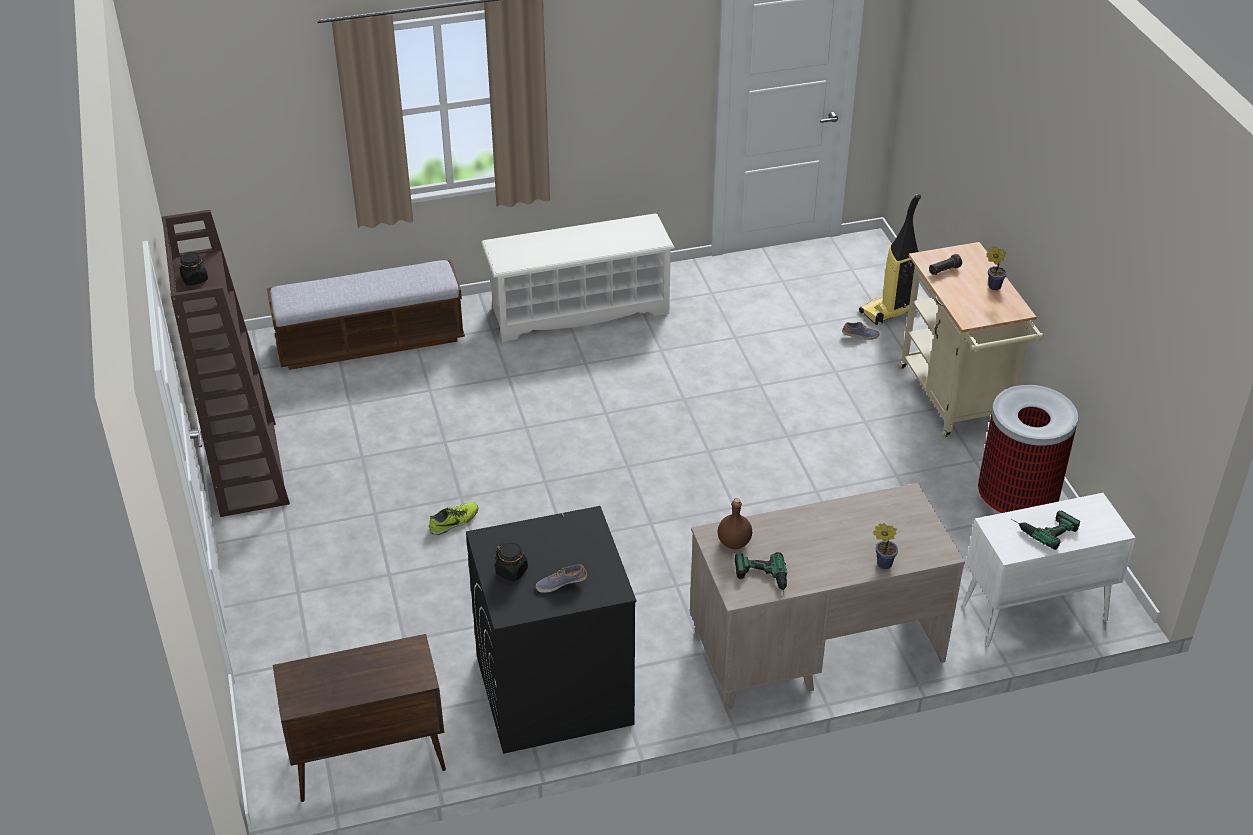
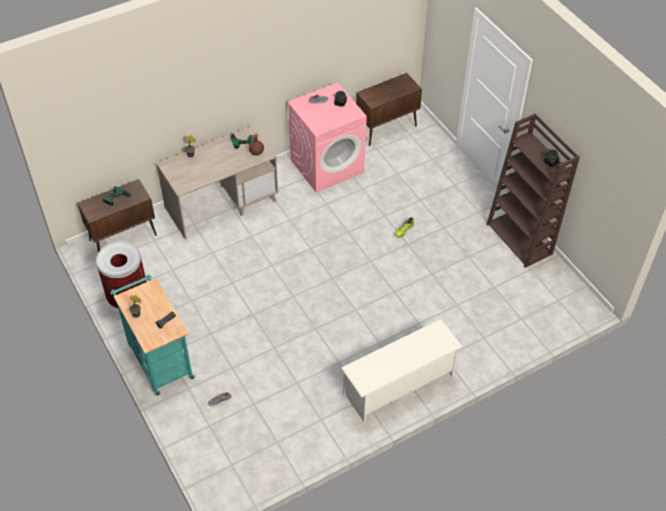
camera: 165 degrees right, 10 degrees up
bench [267,259,465,370] -> none
black washing machine [466,506,636,754] -> pink washing machine [288,82,367,192]
vacuum cleaner [859,194,921,325] -> none
beige cart [898,242,1044,439] -> turquoise cart [110,274,195,396]
white cabinet [962,493,1135,647] -> brown cabinet [78,179,157,252]

